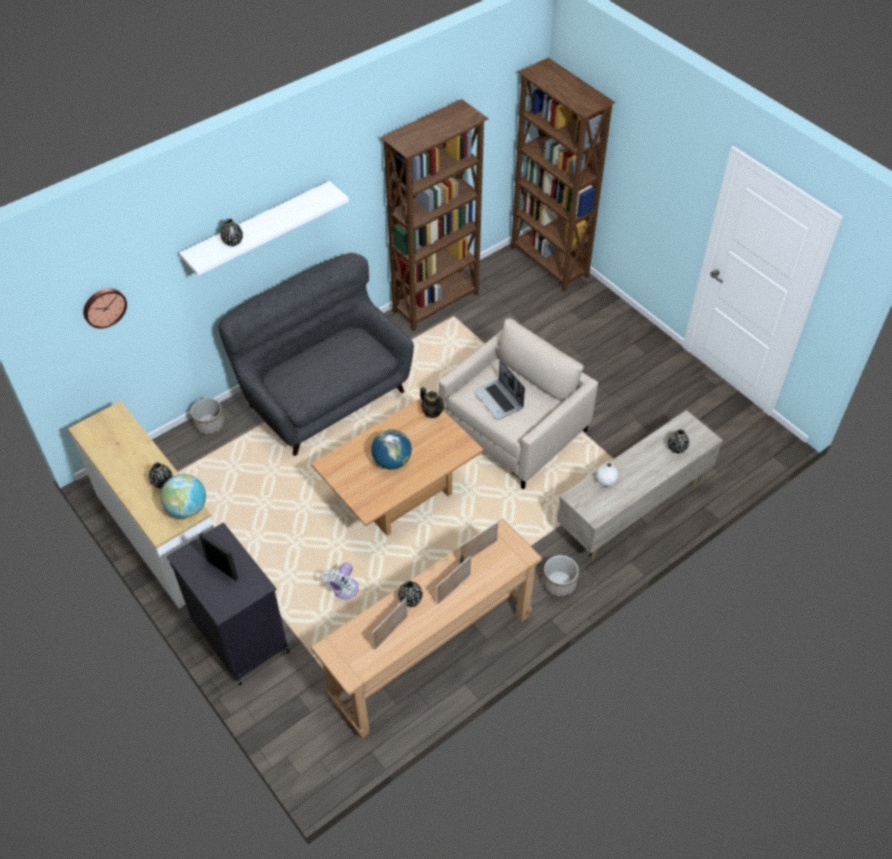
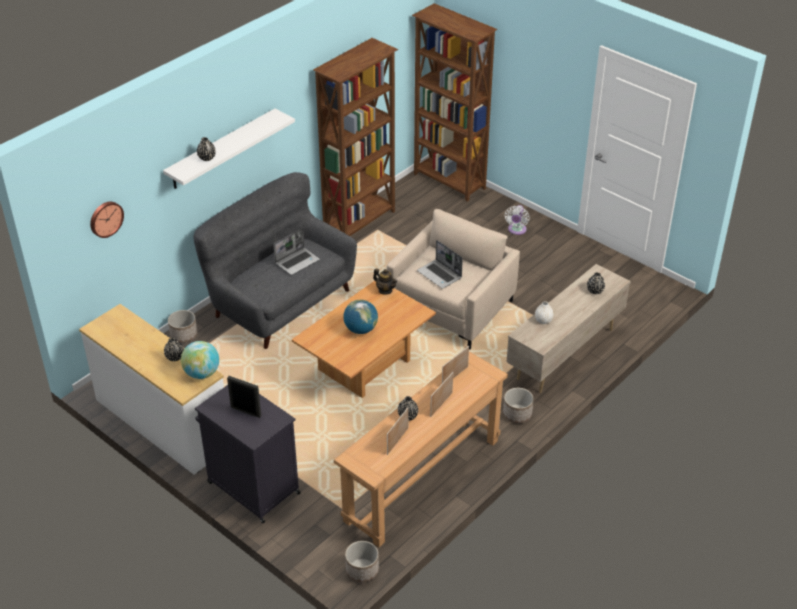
camera: 10 degrees left, 10 degrees down
white fan [322,563,359,599] -> white fan moved to [505,205,530,235]
none -> laptop [273,228,320,275]
none -> planter [345,541,379,582]

